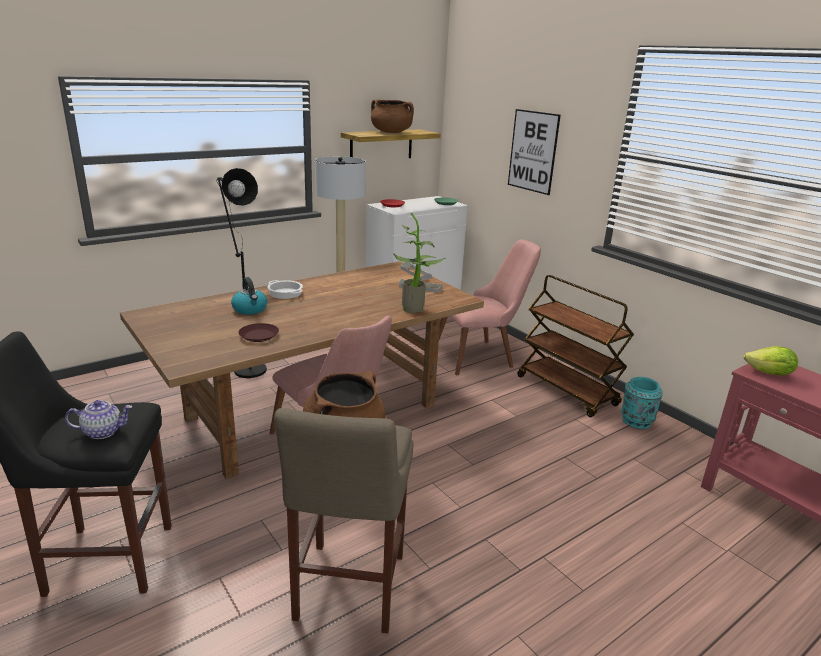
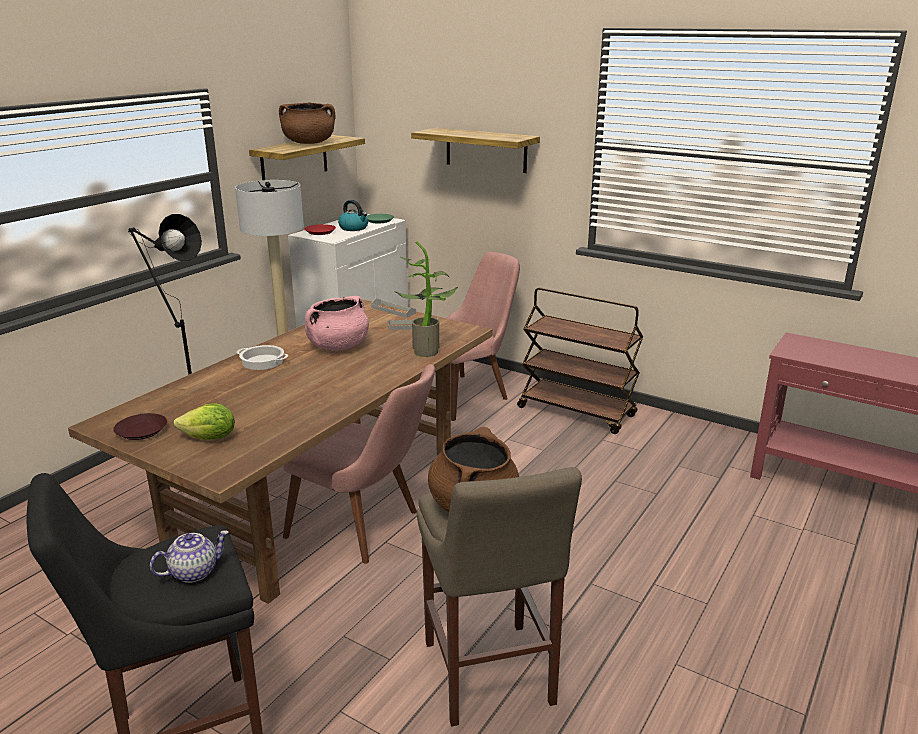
camera: 20 degrees left, 0 degrees up
kettle [231,277,267,315] -> kettle moved to [338,200,368,231]
brown plate [238,323,279,342] -> brown plate moved to [113,413,167,440]
picture [508,109,561,195] -> shelf [411,128,540,173]
turquoise vase [621,377,663,429] -> none
lettuce [744,346,798,376] -> lettuce moved to [174,403,235,440]
none -> pink cooking pot [305,296,369,350]

